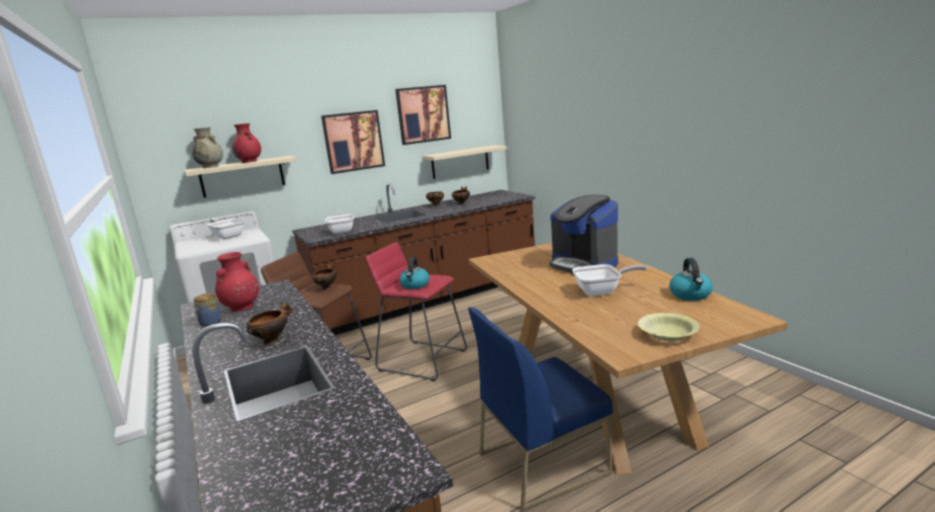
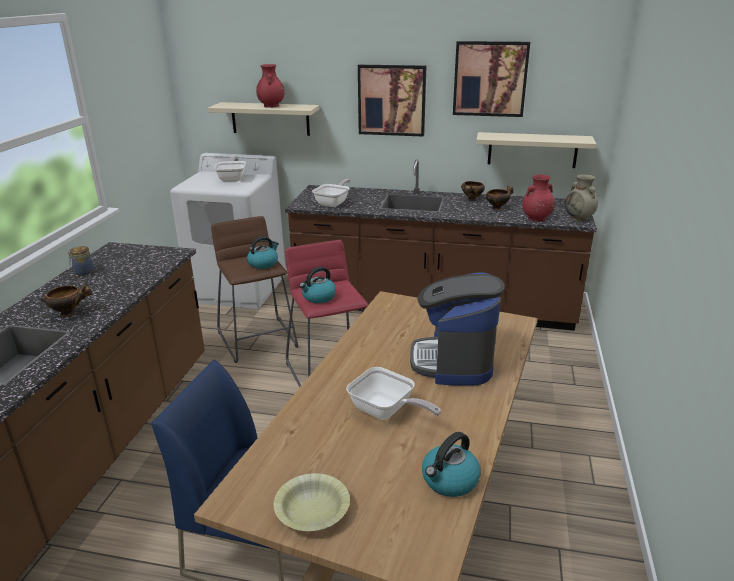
camera: 40 degrees right, 10 degrees up
beige vase [192,127,223,168] -> beige vase moved to [565,174,598,221]
red vase [215,252,259,312] -> red vase moved to [522,175,555,222]
bowl [312,264,337,290] -> kettle [247,236,279,269]

